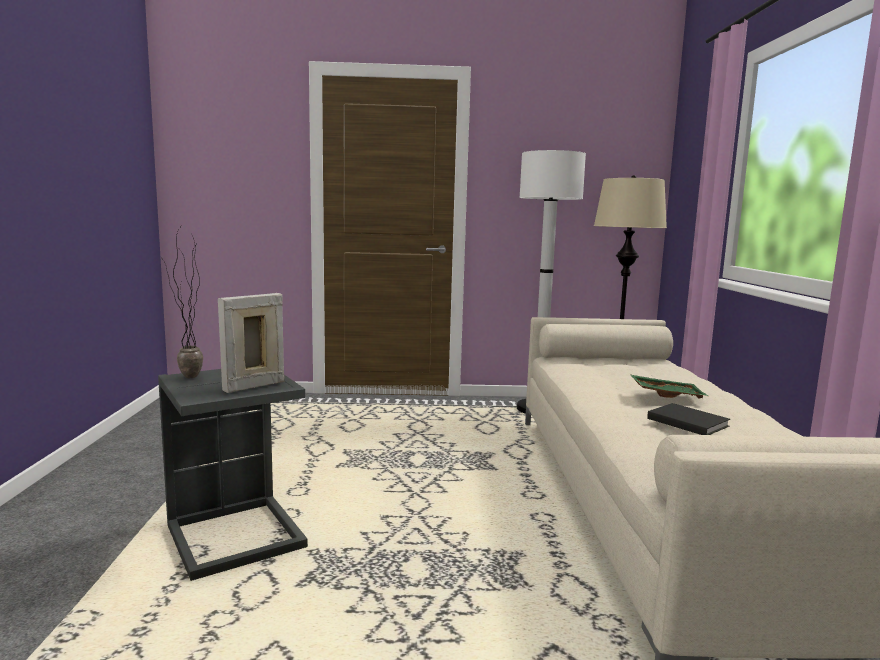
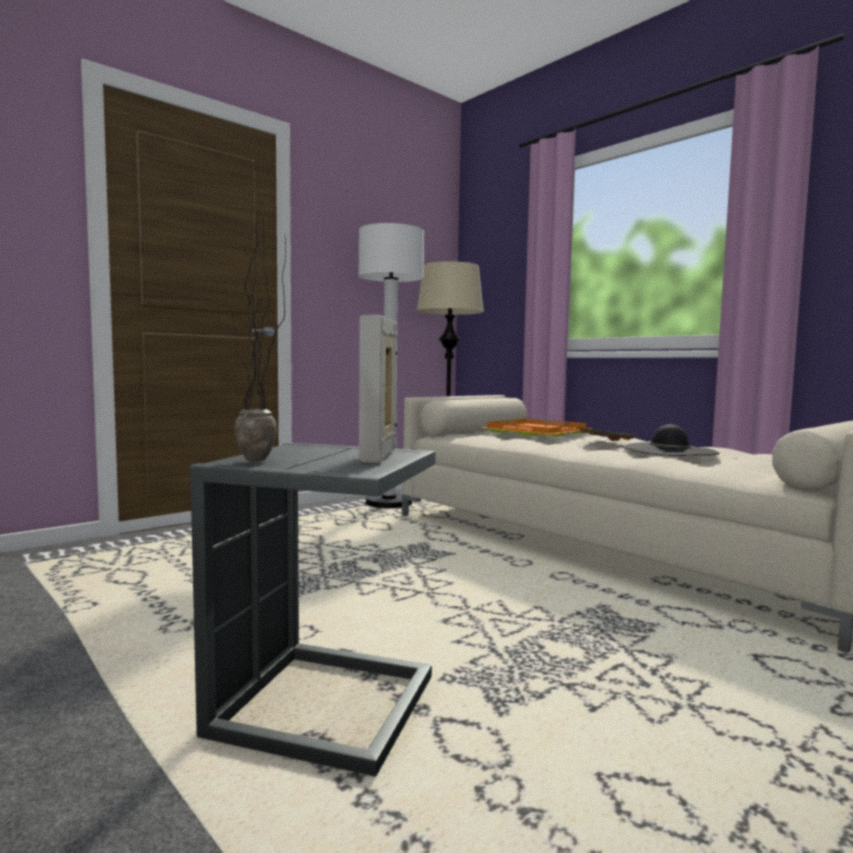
camera: 40 degrees left, 5 degrees down
black book [647,403,730,435] -> black hat [622,424,720,456]
none -> orange tray [480,418,590,436]

